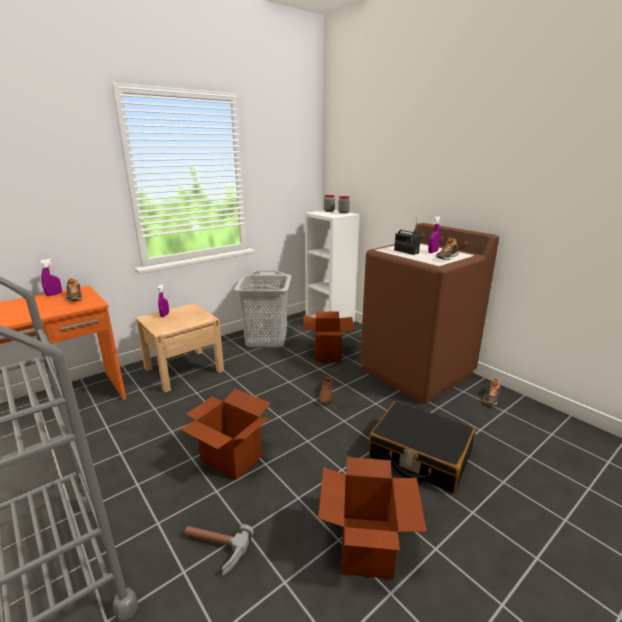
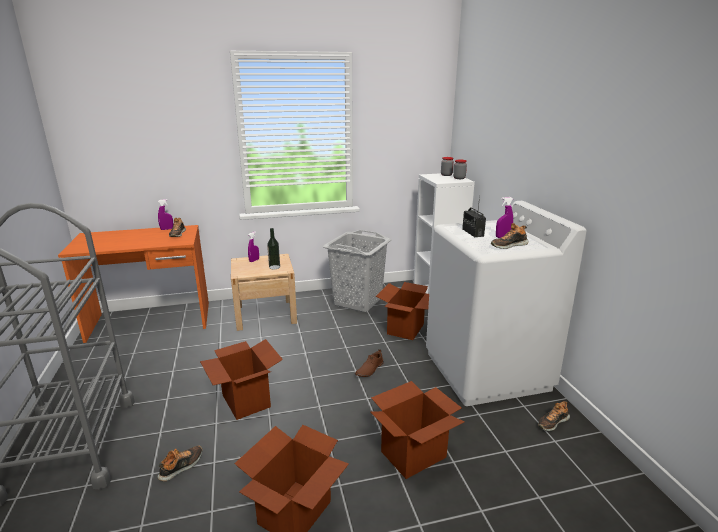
camera: 25 degrees right, 0 degrees up
hammer [185,524,254,576] -> shoe [157,445,202,481]
brown washing machine [360,223,499,404] -> white washing machine [426,201,587,406]
black suitcase [369,401,476,494] -> cardboard box [371,381,465,479]
none -> bottle [267,228,280,269]

